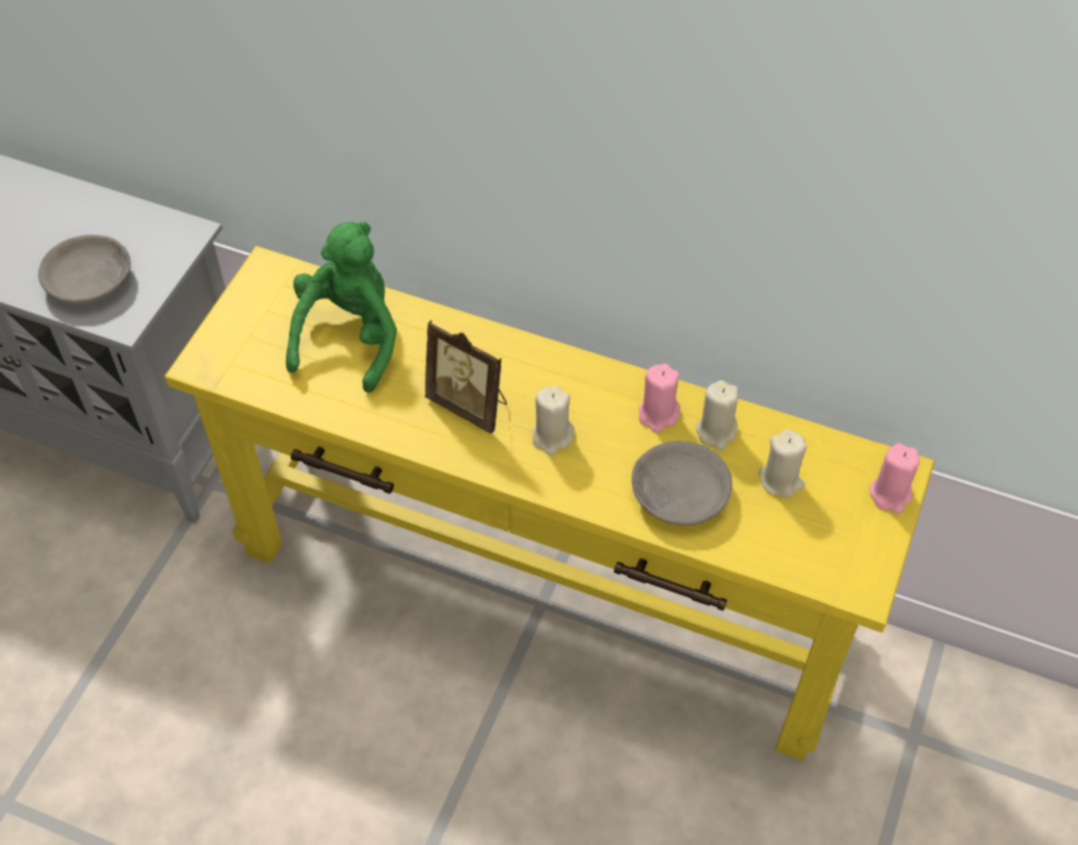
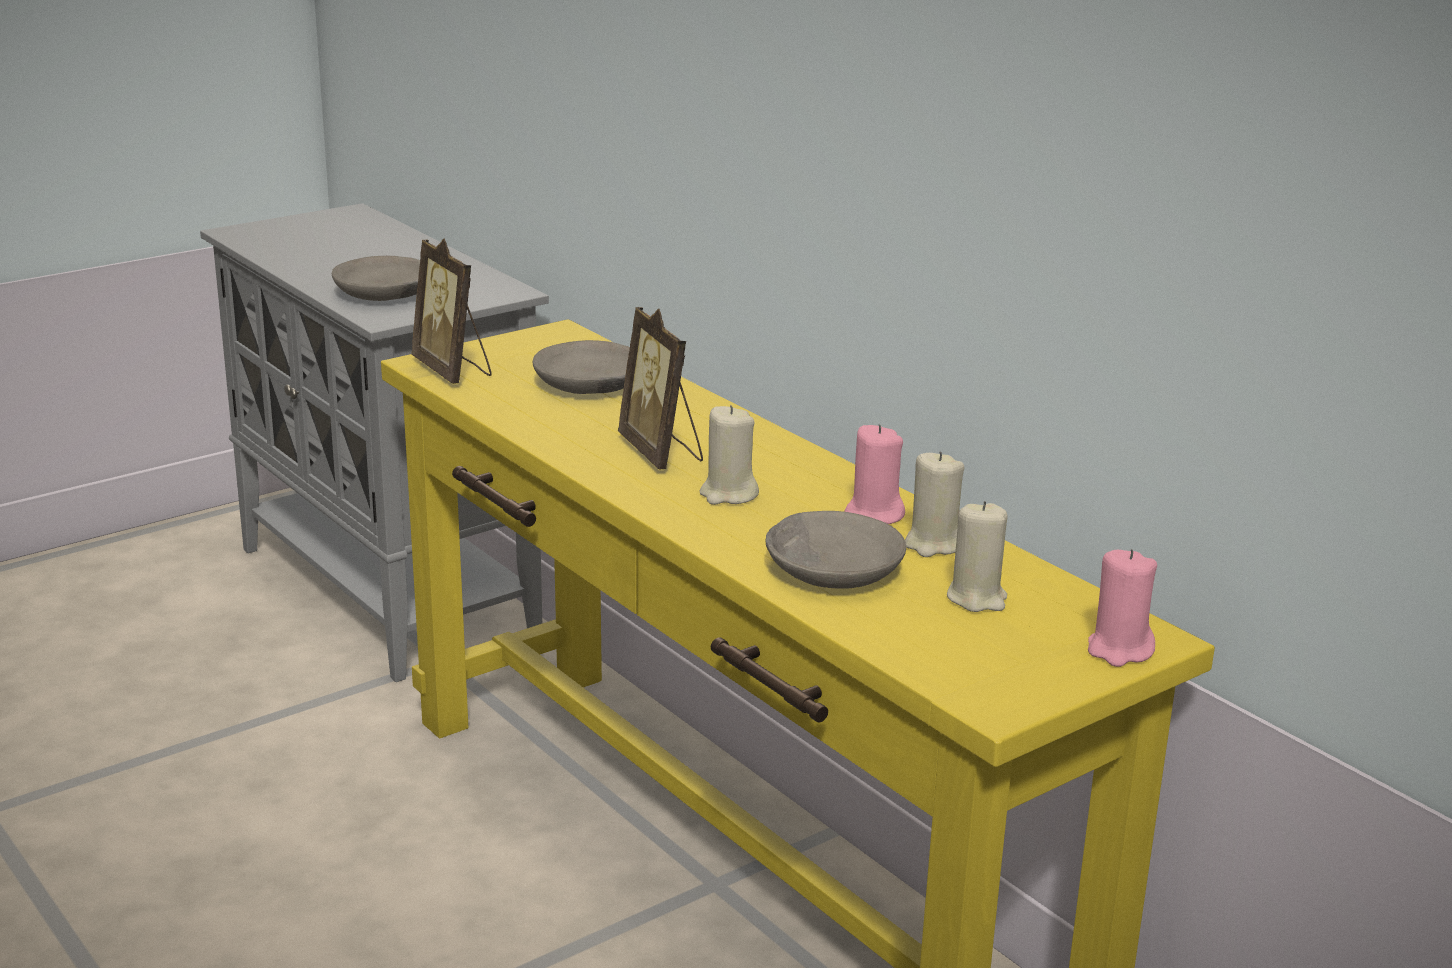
camera: 30 degrees right, 30 degrees down
green plush toy [286,222,397,393] -> grey bowl [533,340,630,394]
none -> picture frame [411,238,492,384]

